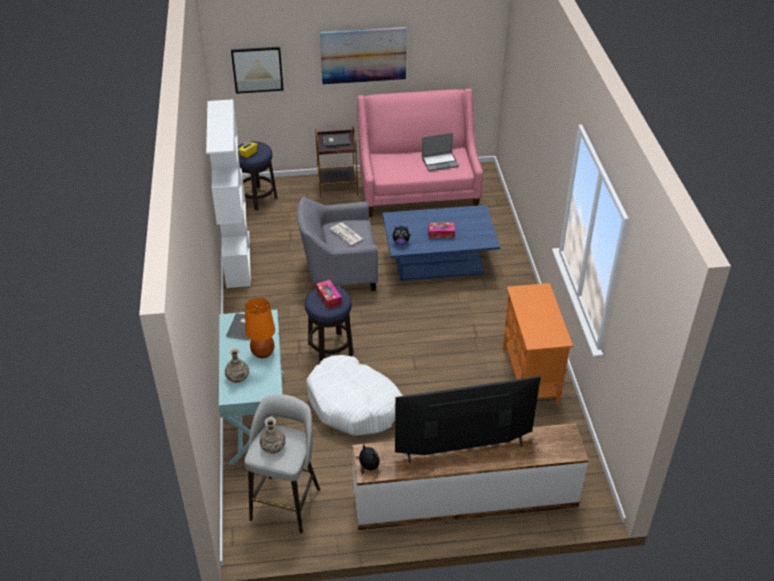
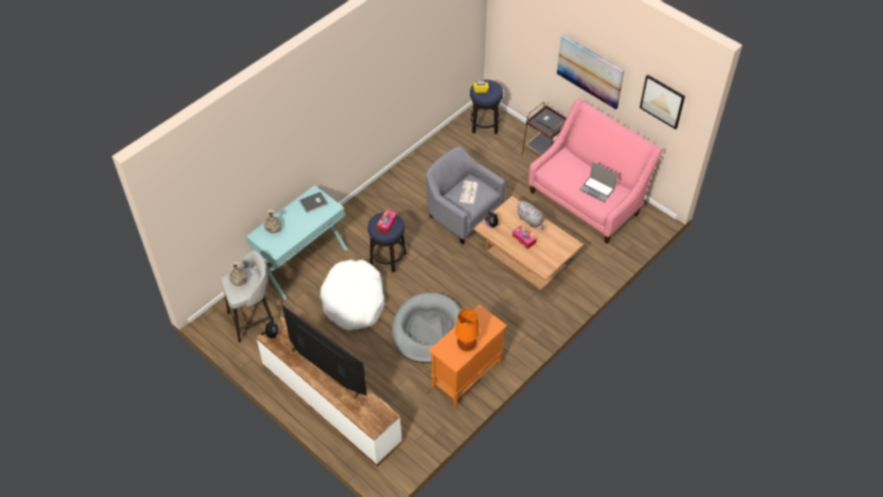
camera: 50 degrees right, 10 degrees up
white bookcase [206,99,251,288] -> none
picture [231,47,284,94] -> picture moved to [640,75,685,129]
orange table lamp [245,298,275,358] -> orange table lamp moved to [455,309,479,351]
blue coffee table [383,205,500,281] -> brown coffee table [474,196,583,291]
none -> grey dog bed [392,293,461,363]
none -> grey plush toy [516,201,544,230]

